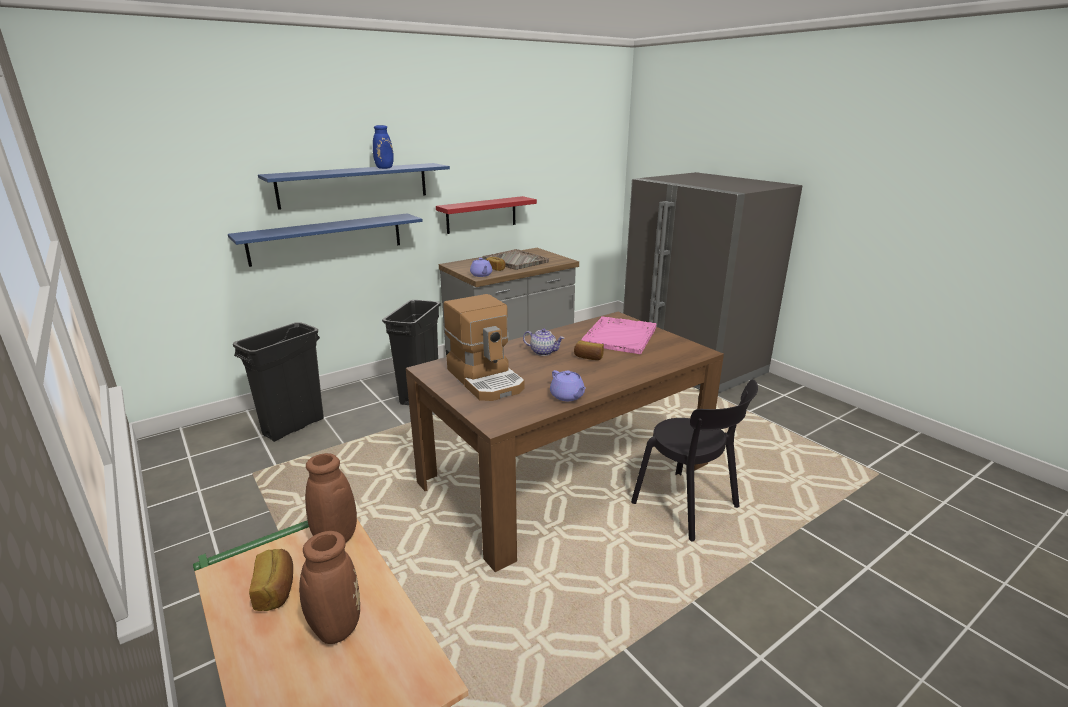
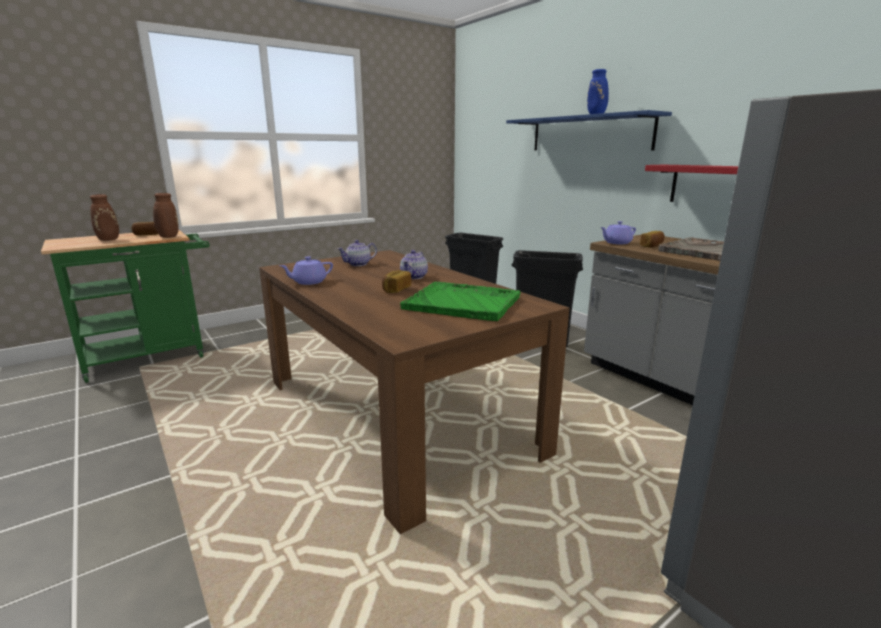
camera: 90 degrees right, 5 degrees down
blue shelf [228,213,423,267] -> none
coffee machine [444,294,525,401] -> teapot [338,240,377,266]
pink tray [581,316,656,354] -> green tray [400,282,520,321]
black chair [631,379,758,542] -> none

